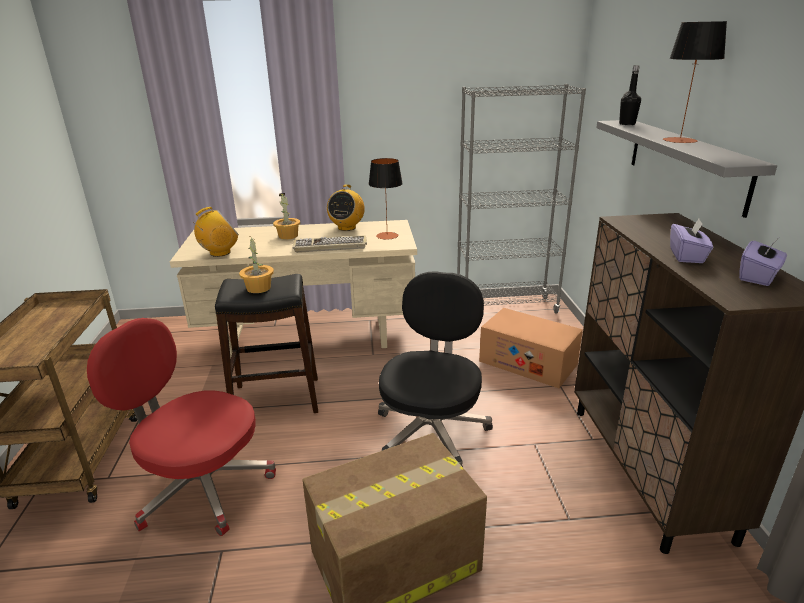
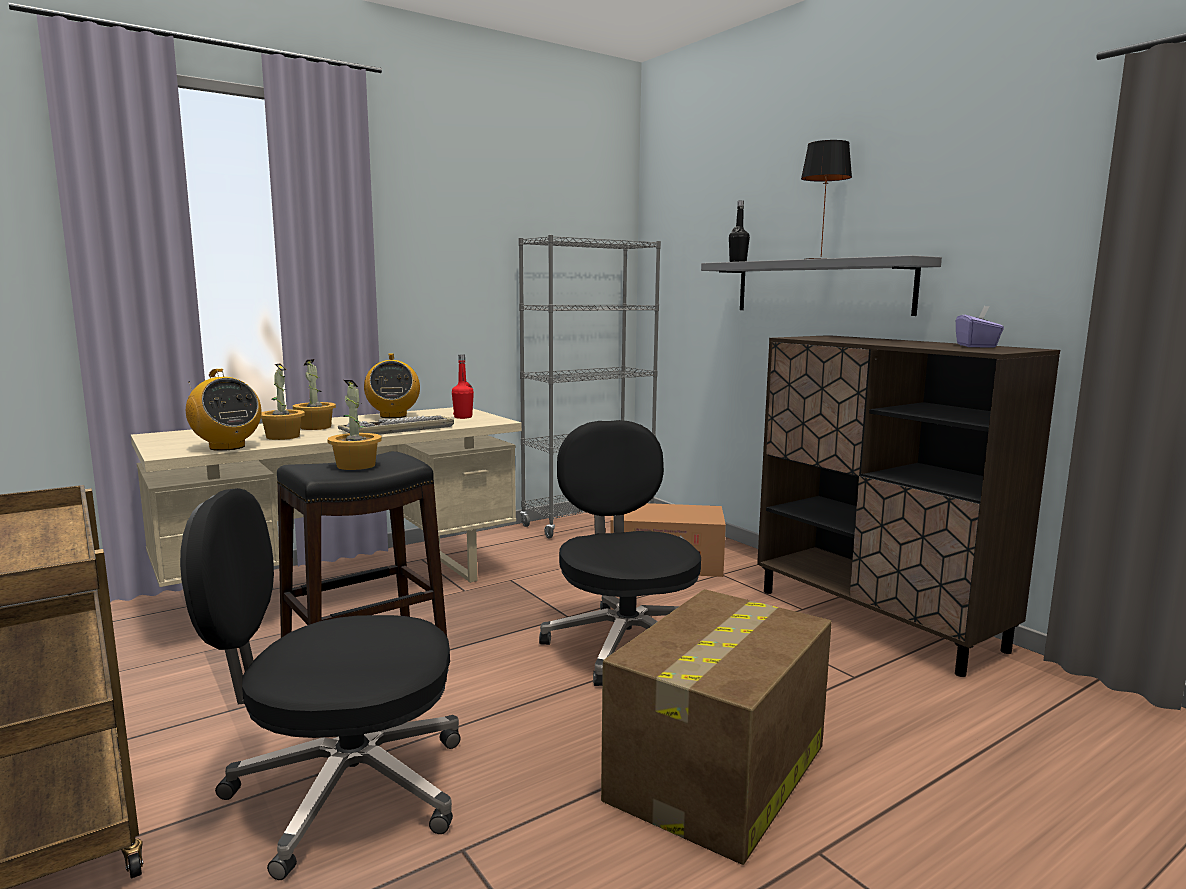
camera: 30 degrees left, 15 degrees down
red office chair [87,318,276,536] -> black office chair [180,488,461,880]
radio [193,207,239,257] -> radio turned 105 degrees clockwise [186,369,262,451]
table lamp [369,158,403,240] -> red bottle [452,355,474,419]
purple tissue box [670,219,713,263] -> none
none -> potted plant [261,364,305,440]

